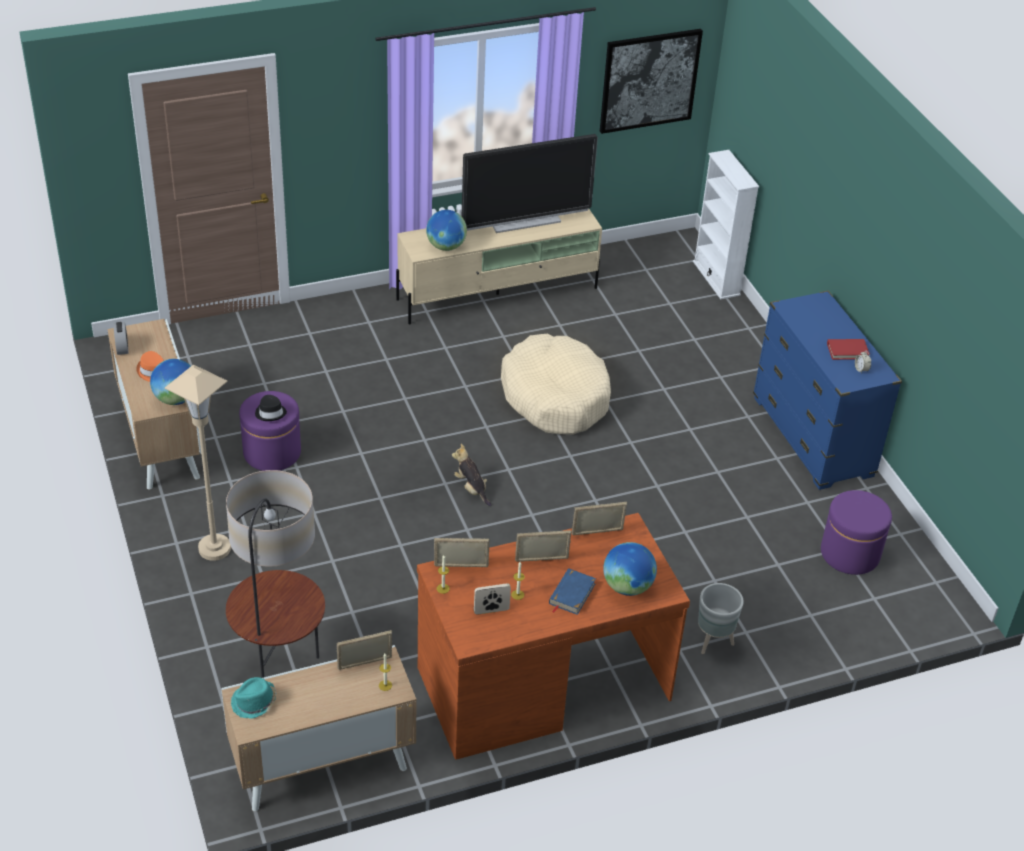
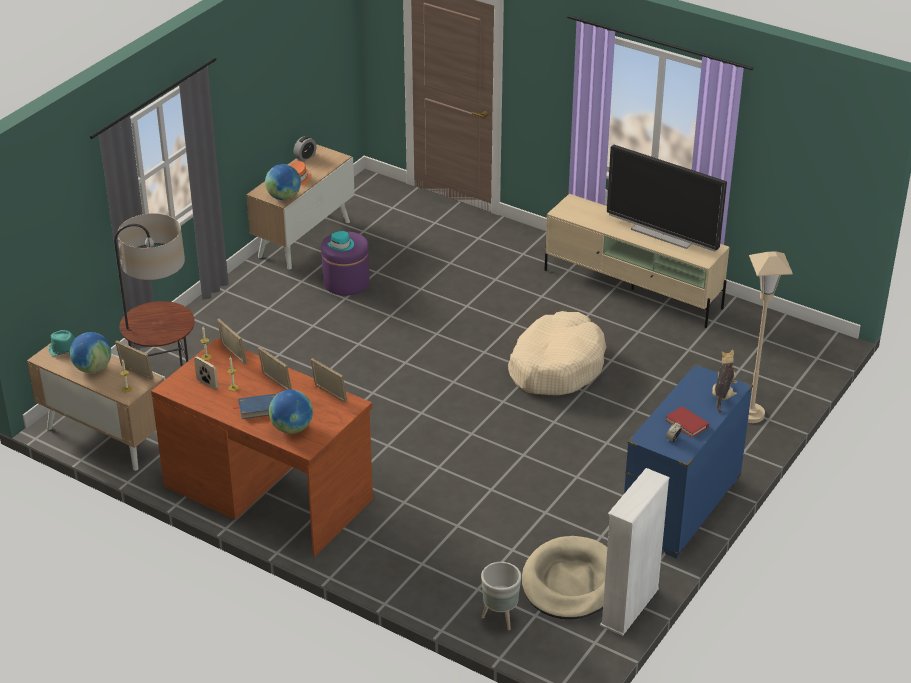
camera: 55 degrees right, 5 degrees down
beige floor lamp [165,364,231,561] -> beige floor lamp moved to [748,251,793,423]
black hat [255,395,287,421] -> turquoise hat [328,231,354,251]
globe [426,210,467,251] -> globe moved to [70,332,111,373]
plush toy [452,444,492,506] -> plush toy moved to [712,350,737,413]
picture [600,29,703,134] -> none
white bookcase [693,150,759,299] -> white bookcase moved to [600,468,670,636]
grey planter [698,583,744,654] -> grey planter moved to [481,562,521,630]
purple ottoman [821,490,892,575] -> beige dog bed [522,536,607,619]

